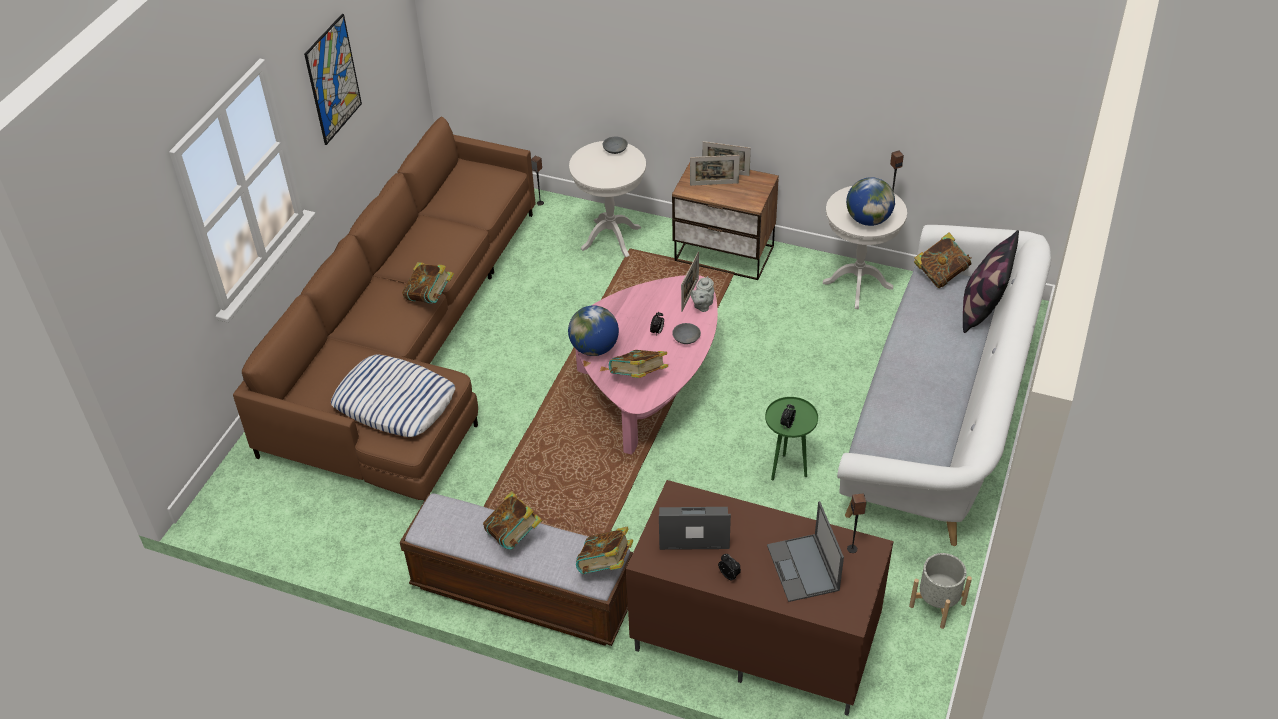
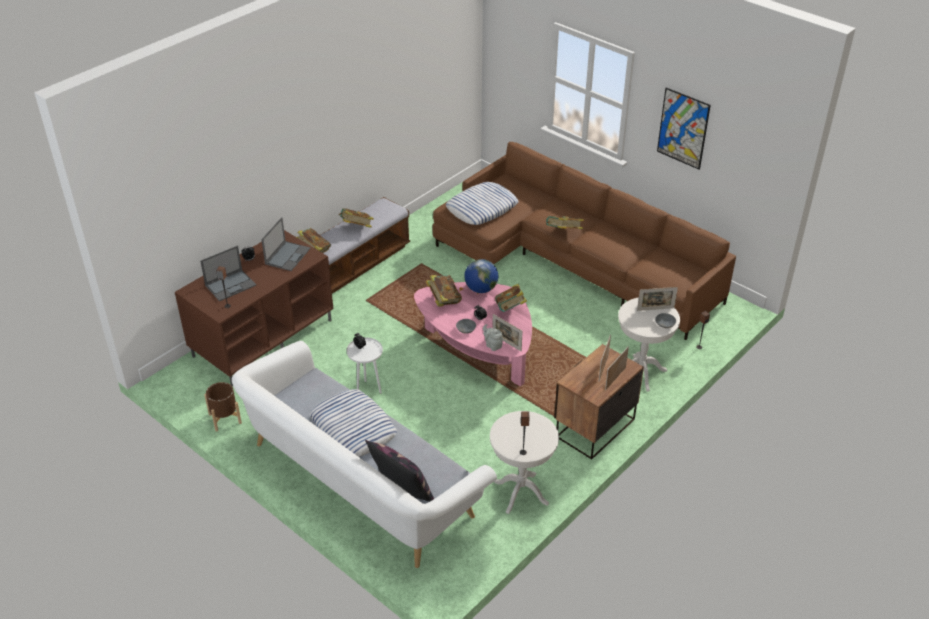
camera: 110 degrees right, 5 degrees down
green side table [765,397,818,480] -> white side table [347,337,383,394]
laptop [767,501,844,602] -> laptop turned 135 degrees clockwise [200,245,256,301]
globe [846,177,895,226] -> none
grey planter [909,553,972,629] -> brown planter [205,382,242,432]
book [914,233,971,288] -> book moved to [495,284,527,312]
none -> pillow [310,389,397,457]
none -> picture frame [637,287,678,311]

